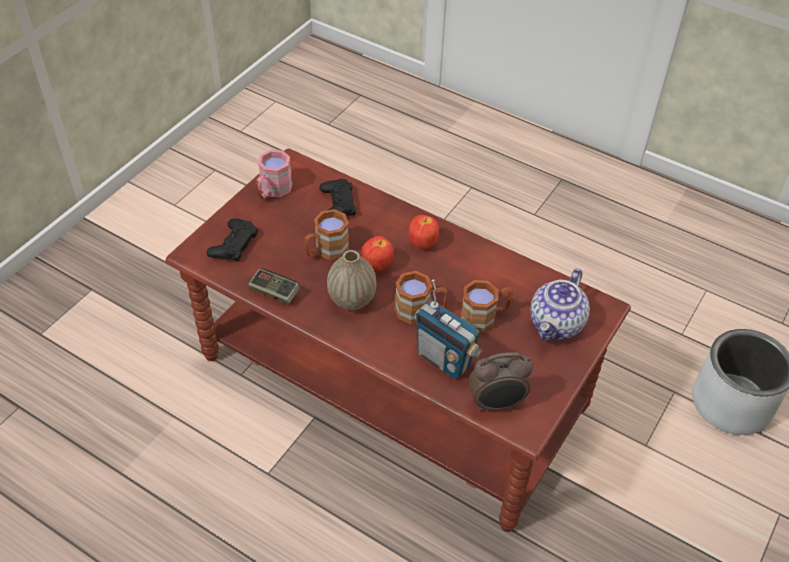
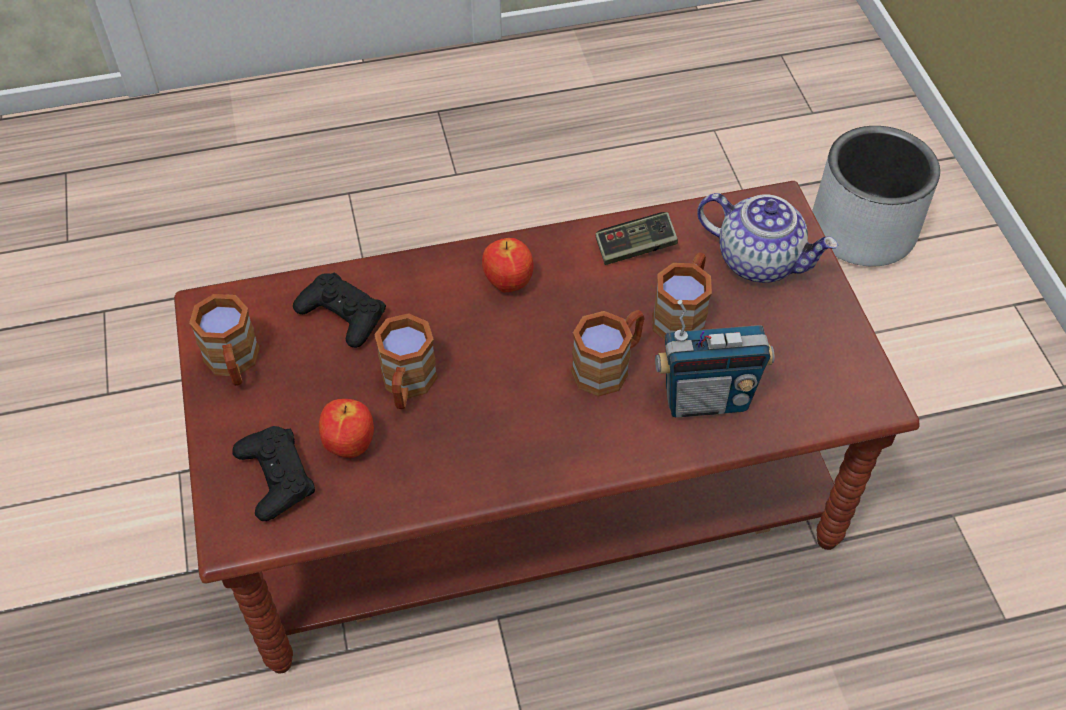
camera: 45 degrees left, 5 degrees up
game controller [248,268,300,304] -> game controller moved to [595,212,678,265]
pink mug [256,150,292,199] -> brown mug [189,294,260,386]
vase [327,250,377,310] -> none
apple [361,236,394,271] -> apple moved to [319,399,374,458]
alarm clock [469,352,533,412] -> none
teapot [530,268,590,340] -> teapot turned 45 degrees counterclockwise [697,193,838,283]

